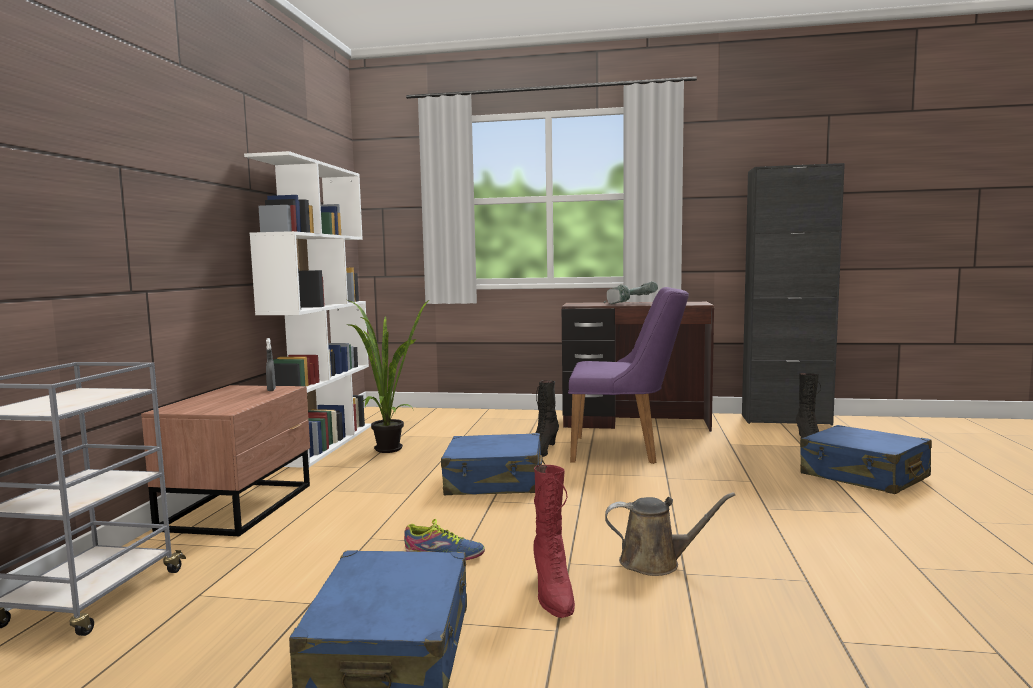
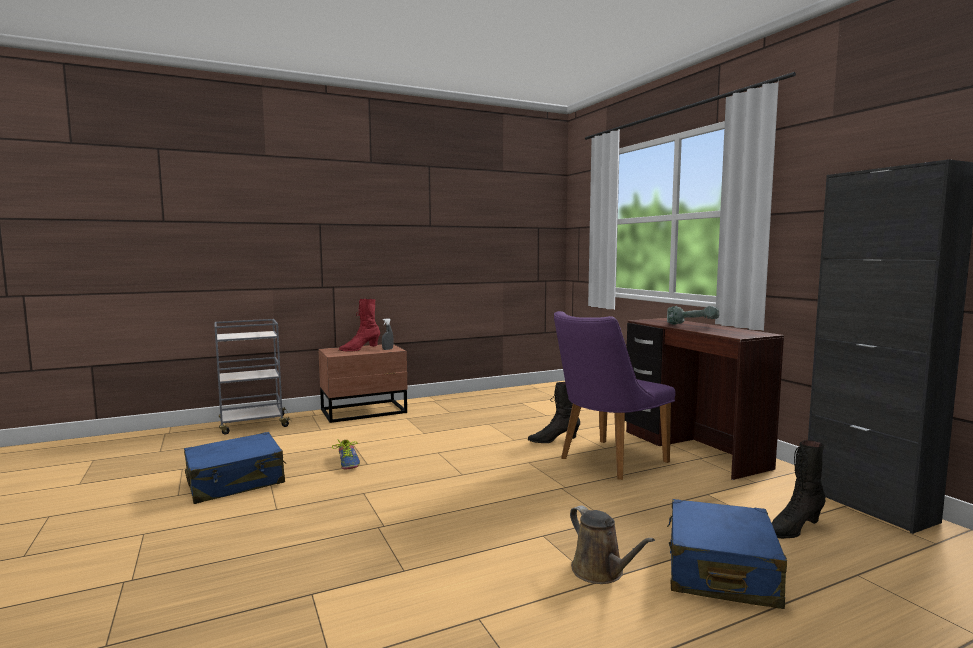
camera: 55 degrees right, 0 degrees up
white bookcase [244,151,371,468] -> none
potted plant [347,300,429,453] -> none
blue suitcase [441,433,546,495] -> none
red boot [533,465,575,618] -> red boot moved to [339,299,380,351]
purple chair [568,287,689,464] -> purple chair turned 75 degrees clockwise [554,311,676,480]
brown watering can [605,492,735,576] -> brown watering can moved to [570,505,655,584]

